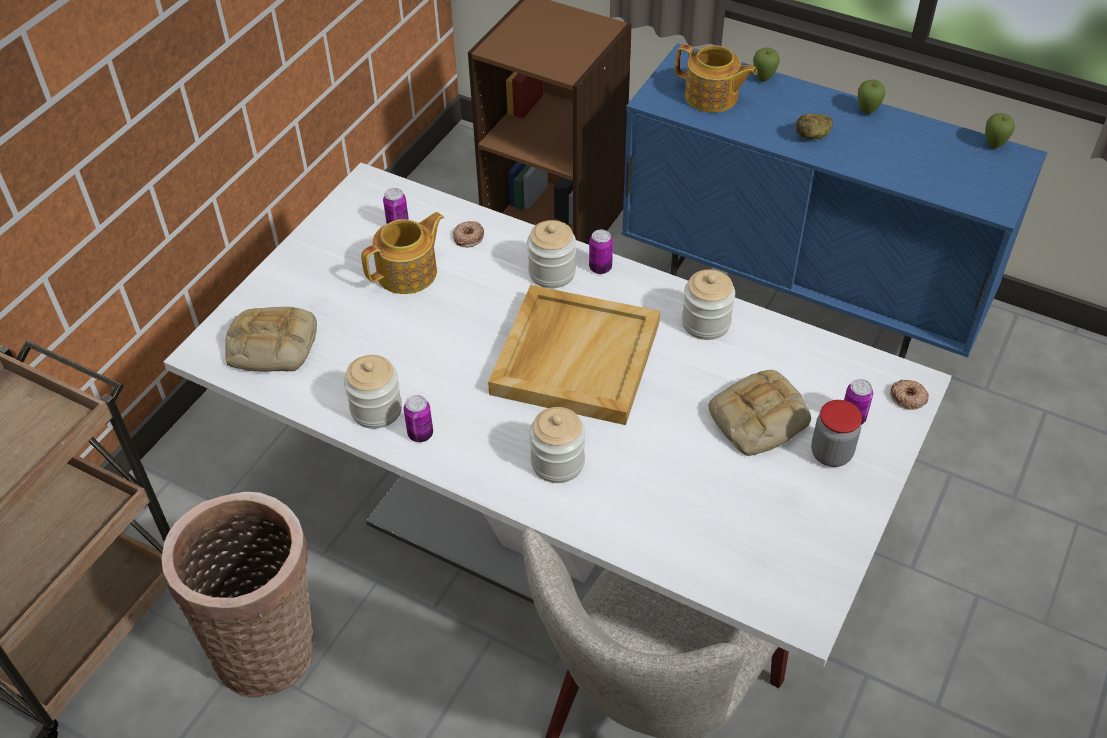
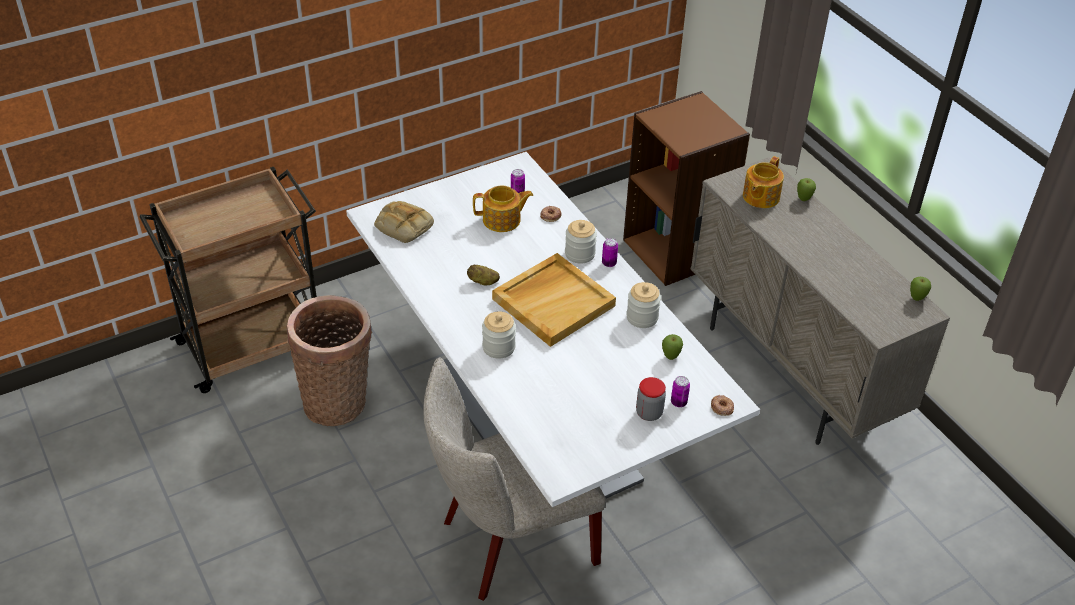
camera: 30 degrees right, 5 degrees down
jar [344,355,402,429] -> none
can [404,395,433,442] -> none
blue cabinet [621,43,1047,359] -> beige cabinet [691,157,950,445]
teapot [675,44,757,113] -> teapot turned 60 degrees clockwise [743,156,784,208]
bread [708,370,811,456] -> none
potato [796,114,833,139] -> potato moved to [467,265,500,285]
apple [858,80,885,115] -> apple moved to [662,334,683,360]

